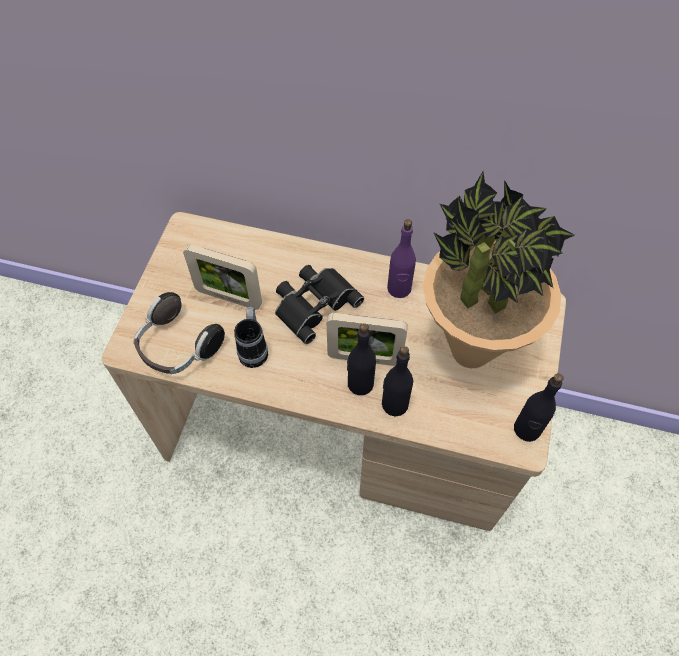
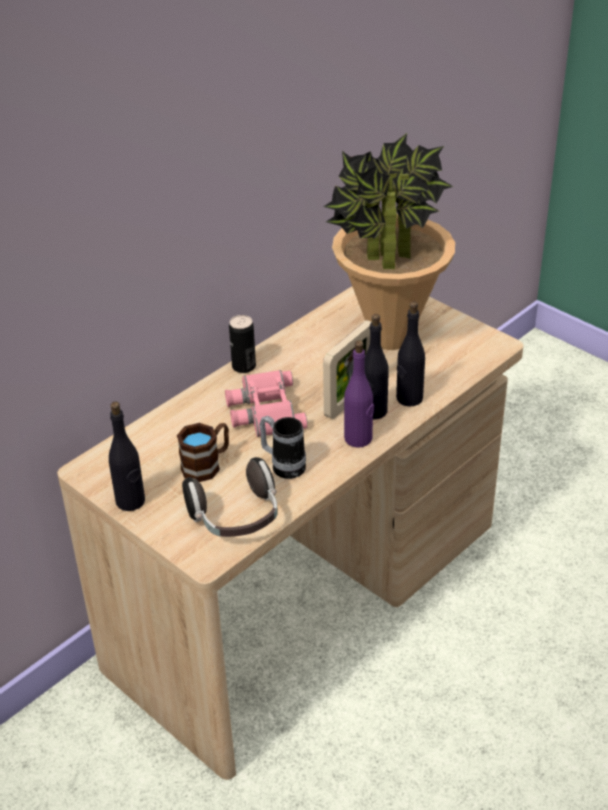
camera: 60 degrees left, 20 degrees down
picture frame [183,244,262,310] -> brown mug [177,423,229,482]
black binoculars [275,265,364,344] -> pink binoculars [225,370,308,437]
purple bottle [387,219,416,298] -> purple bottle moved to [344,340,374,448]
black bottle [514,373,564,442] -> black bottle moved to [109,402,145,511]
none -> can [229,315,256,373]

